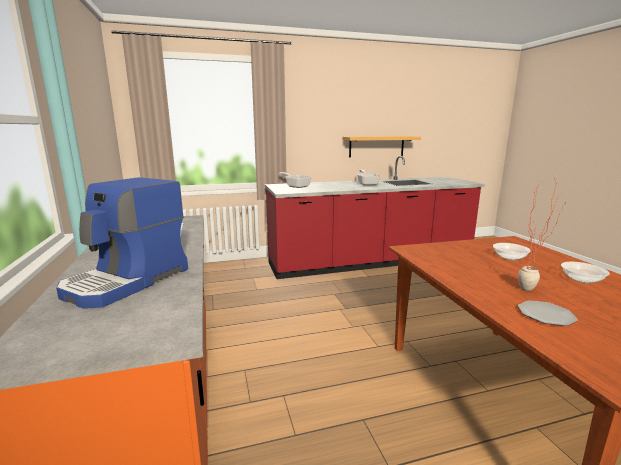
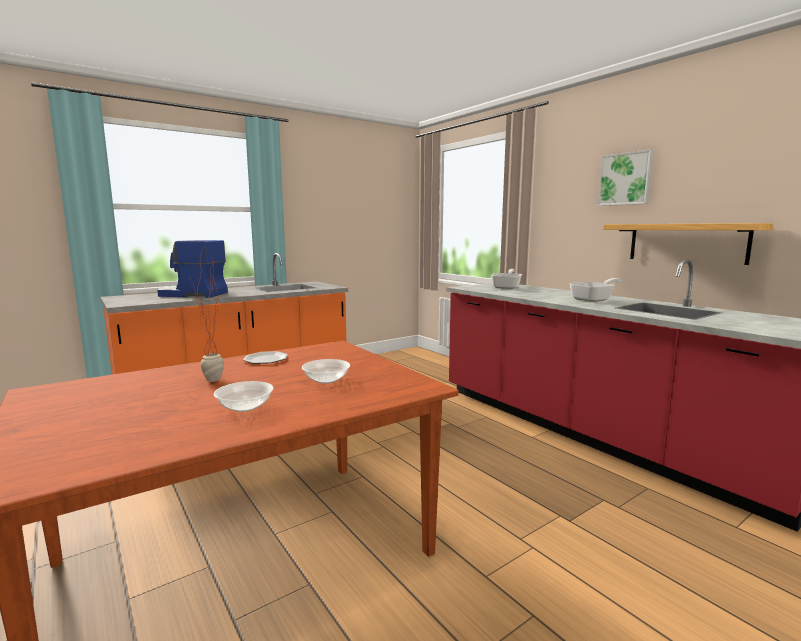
camera: 70 degrees right, 5 degrees down
plate [518,300,578,326] -> plate moved to [243,351,288,364]
none -> picture [598,149,654,206]

